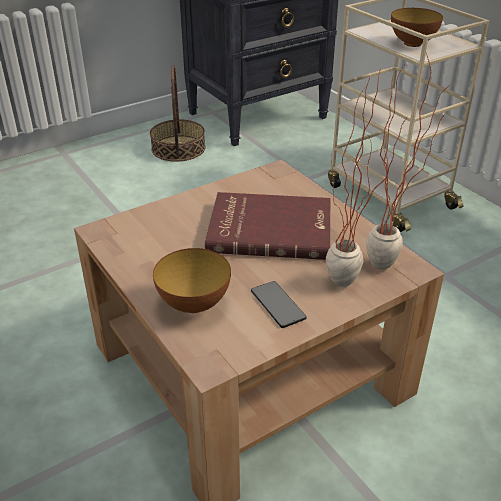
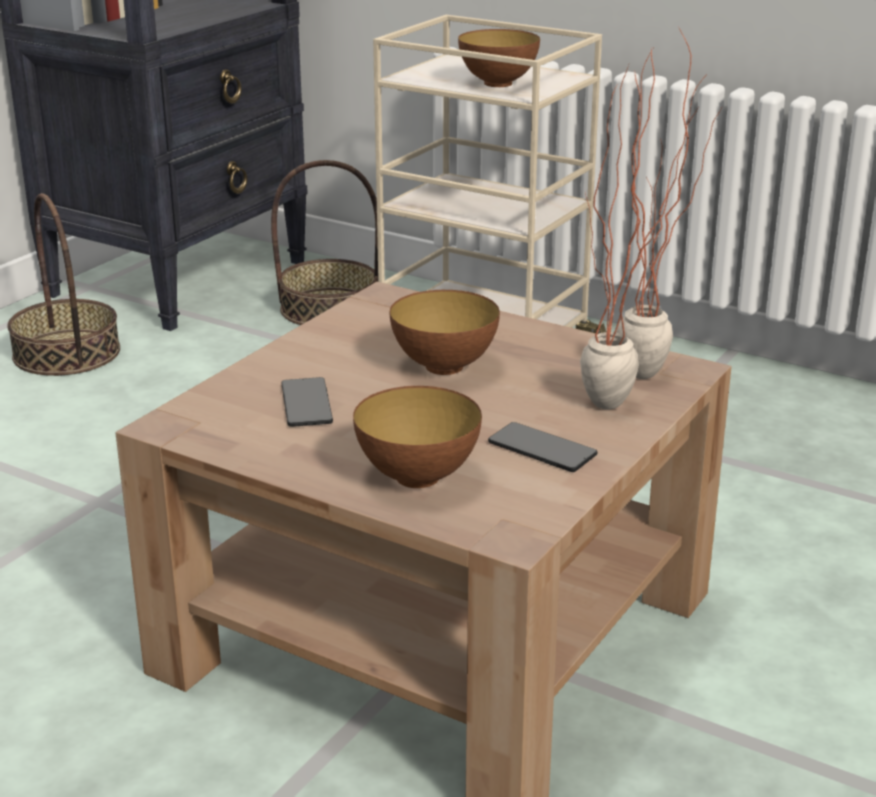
camera: 25 degrees left, 10 degrees down
red book [205,192,330,260] -> bowl [389,290,500,375]
none -> basket [271,160,378,325]
none -> phone [281,377,333,427]

